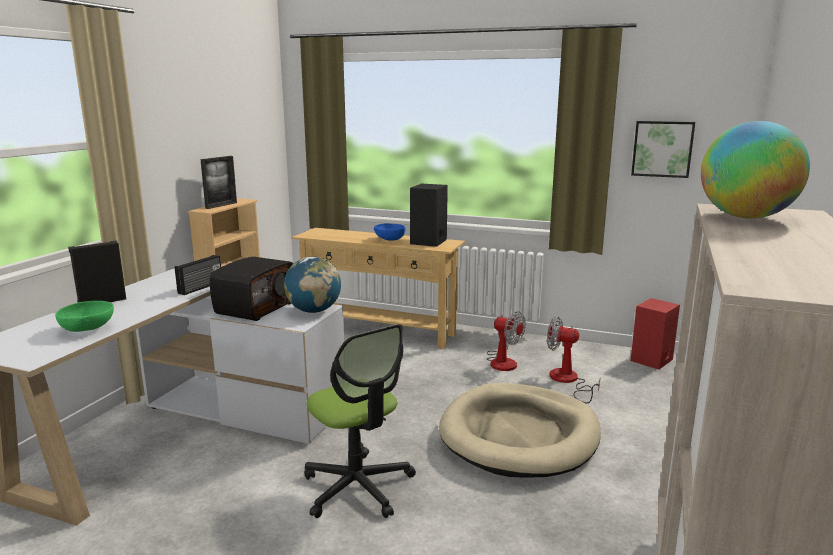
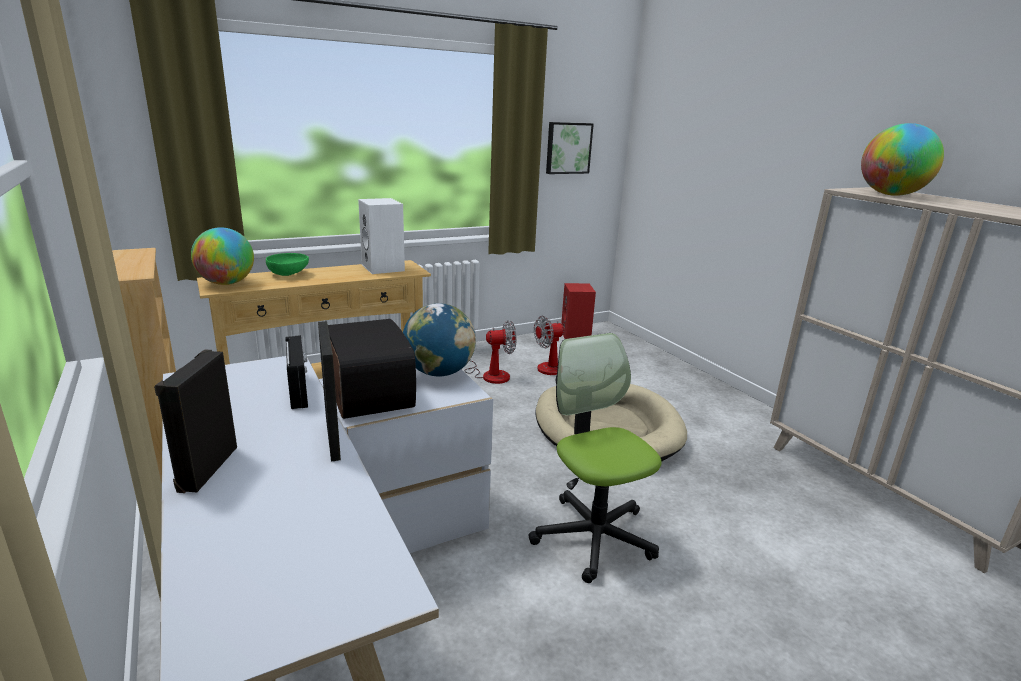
camera: 50 degrees left, 5 degrees up
green bowl [55,301,114,332] -> green bowl moved to [266,253,309,276]
picture frame [200,156,237,209] -> picture frame moved to [318,321,341,462]
office chair [304,324,416,518] -> office chair turned 120 degrees counterclockwise [528,333,661,583]
blue bowl [374,223,405,241] -> none
black speaker [410,183,448,247] -> white speaker [358,198,405,274]
none -> globe [191,227,254,285]

